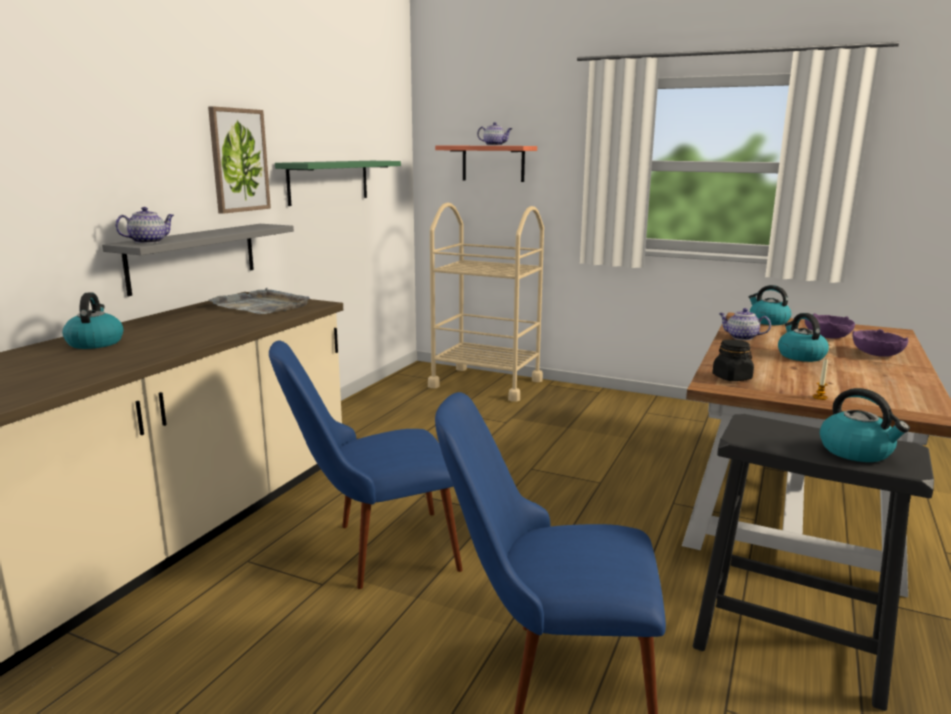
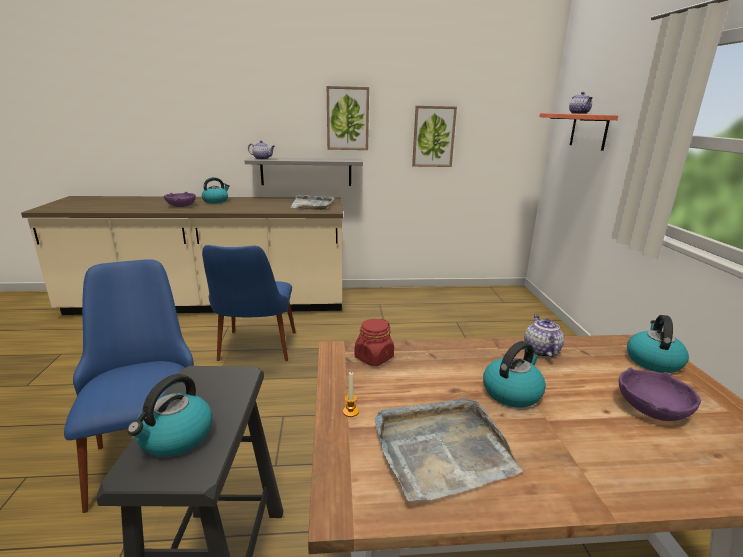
camera: 60 degrees right, 5 degrees up
blue chair [269,341,462,589] -> blue chair turned 135 degrees counterclockwise [202,245,296,361]
green shelf [275,161,401,206] -> picture [412,106,457,167]
beige cart [428,202,544,402] -> none
black jar [712,340,754,381] -> red jar [355,319,394,366]
purple bowl [852,329,909,357] -> purple bowl moved to [164,192,196,207]
none -> grey tray [374,398,523,501]

